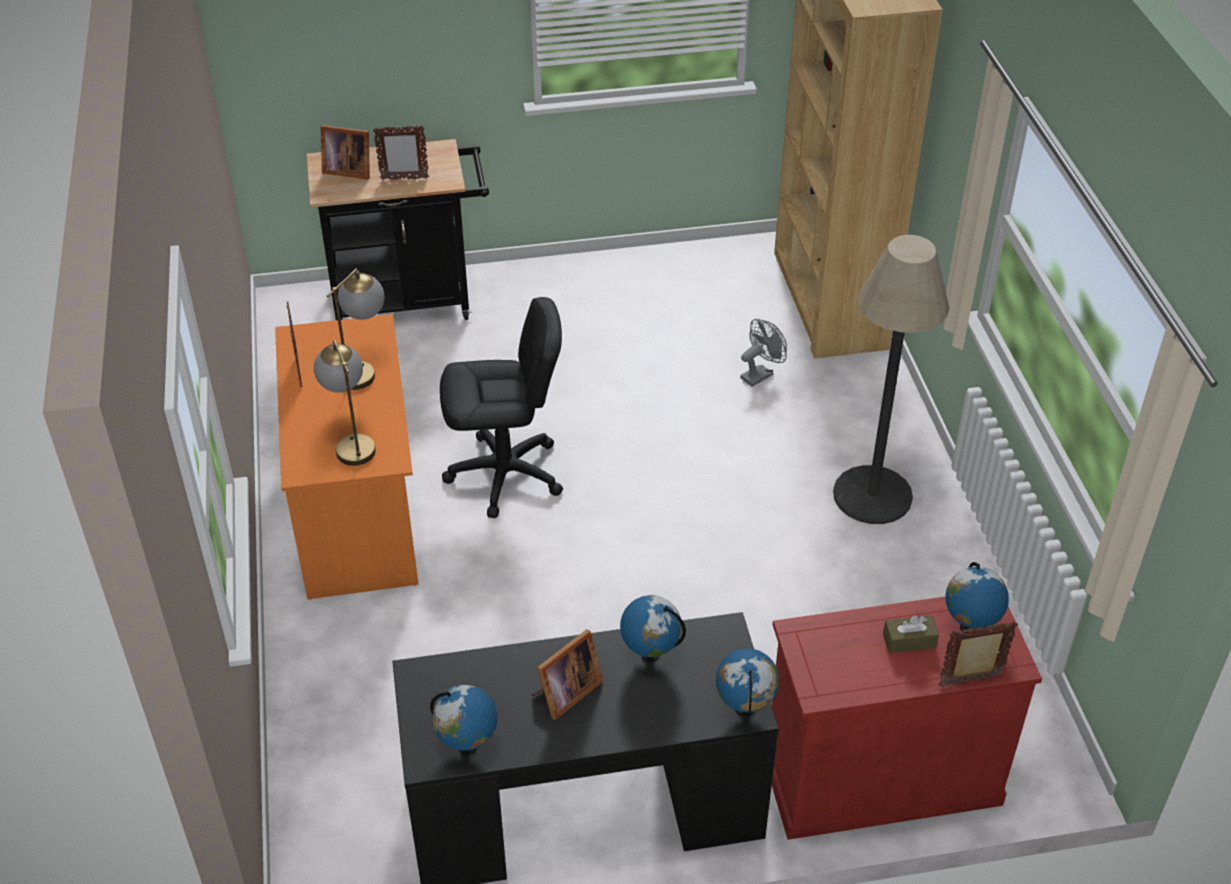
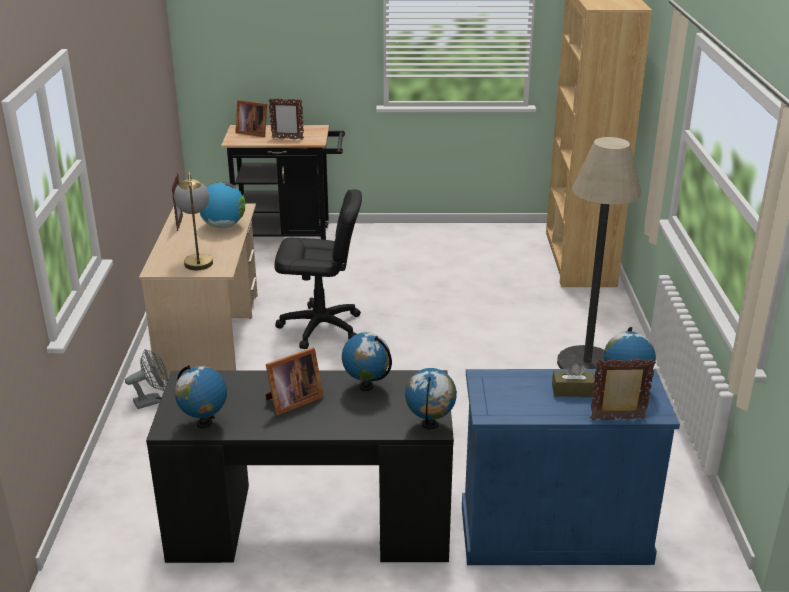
camera: 10 degrees right, 15 degrees down
orange desk [275,314,419,599] -> beige desk [139,204,258,380]
table lamp [327,268,384,390] -> globe [200,182,246,228]
grey fan [740,319,787,387] -> grey fan moved to [125,349,168,409]
red cabinet [771,597,1042,840] -> blue cabinet [462,369,680,565]

